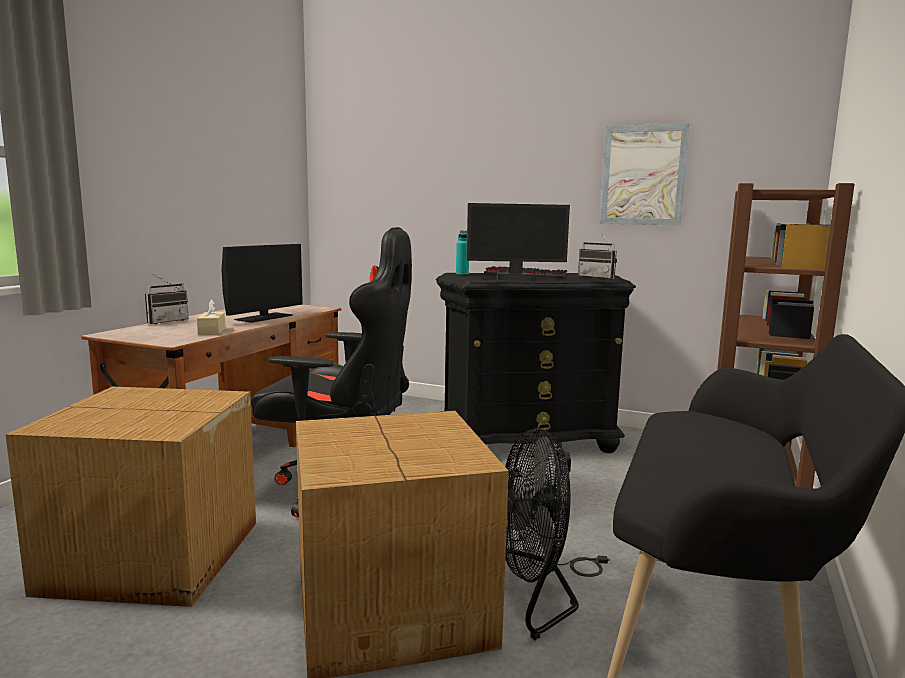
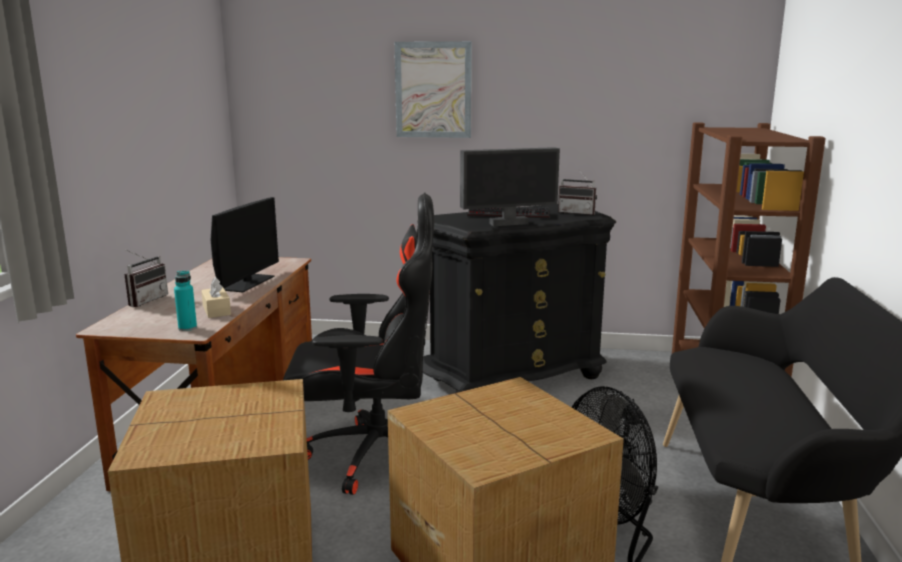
camera: 15 degrees left, 5 degrees up
turquoise bottle [456,230,469,275] -> turquoise bottle moved to [174,271,197,331]
picture [600,123,690,226] -> picture moved to [395,41,472,138]

